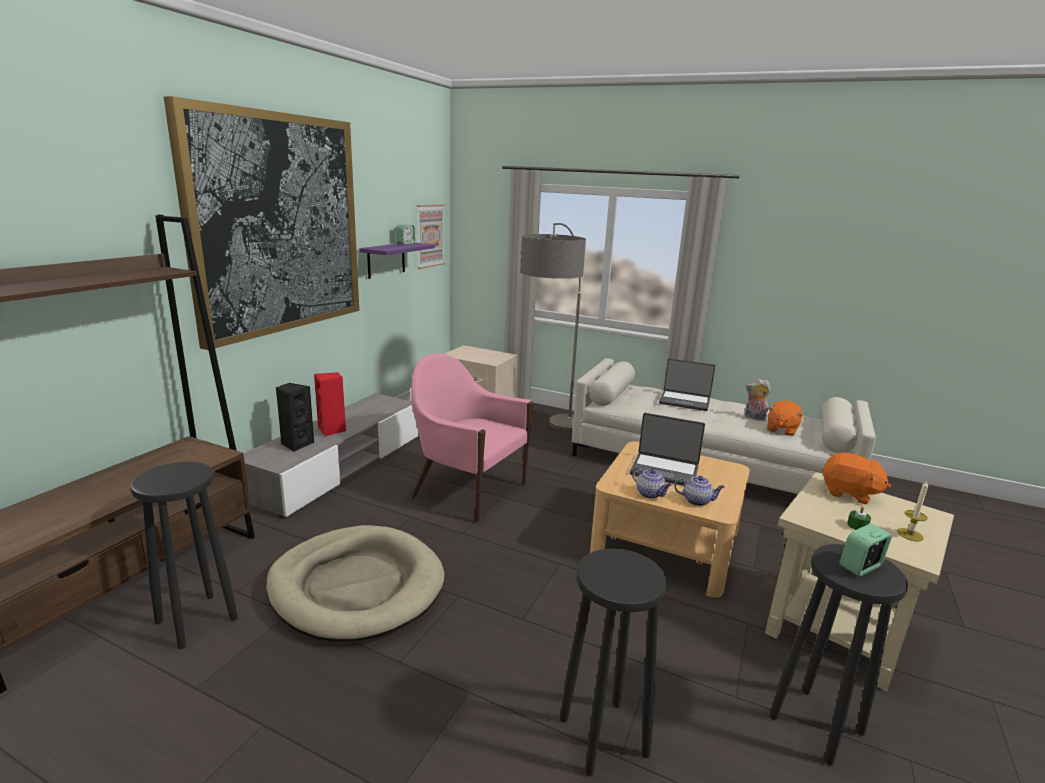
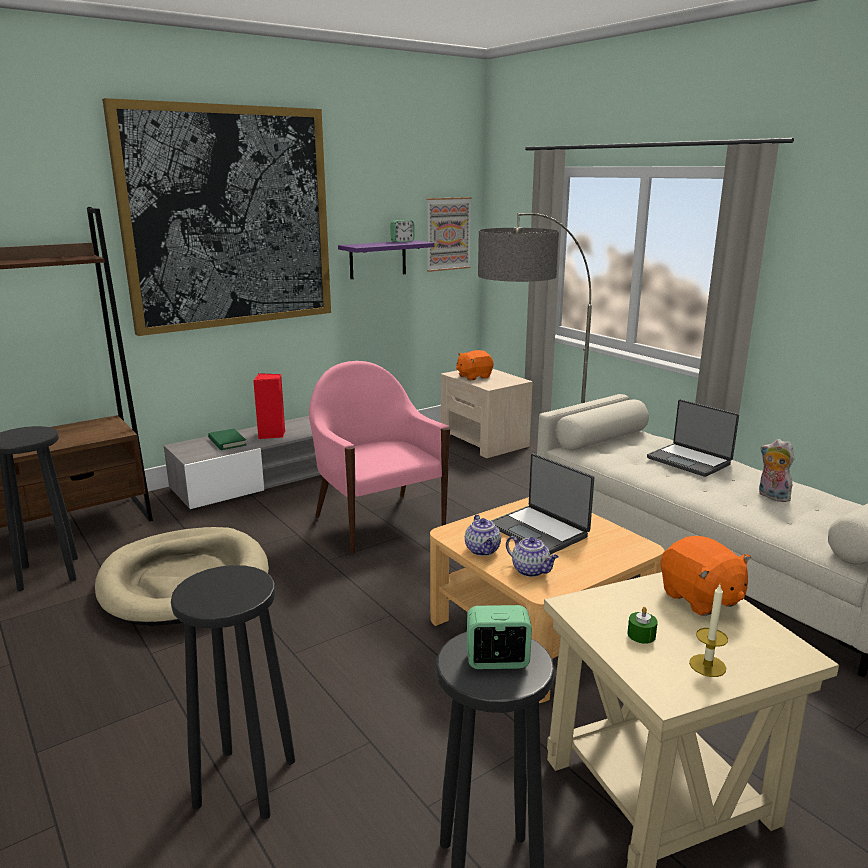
camera: 30 degrees right, 0 degrees up
black speaker [276,383,314,452] -> green book [208,429,246,450]
orange plush toy [767,401,803,436] -> orange plush toy moved to [456,350,494,381]

